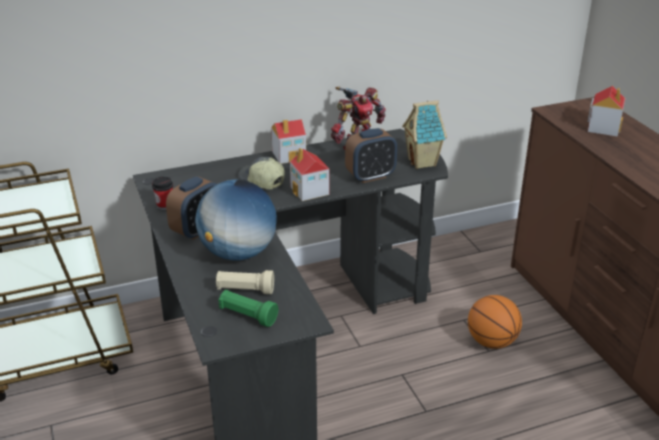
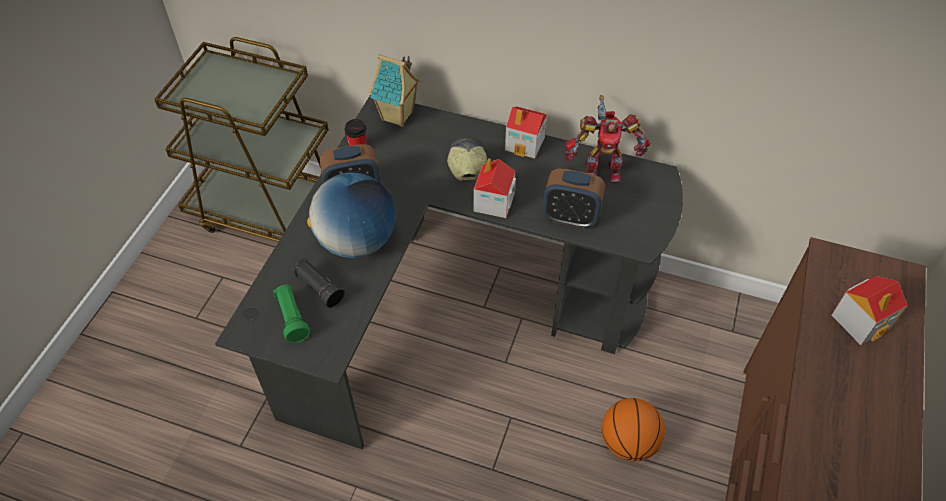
camera: 40 degrees right, 20 degrees up
beige flashlight [216,270,274,294] -> black flashlight [292,259,345,308]
toy house [402,100,447,169] -> toy house moved to [369,54,421,127]

